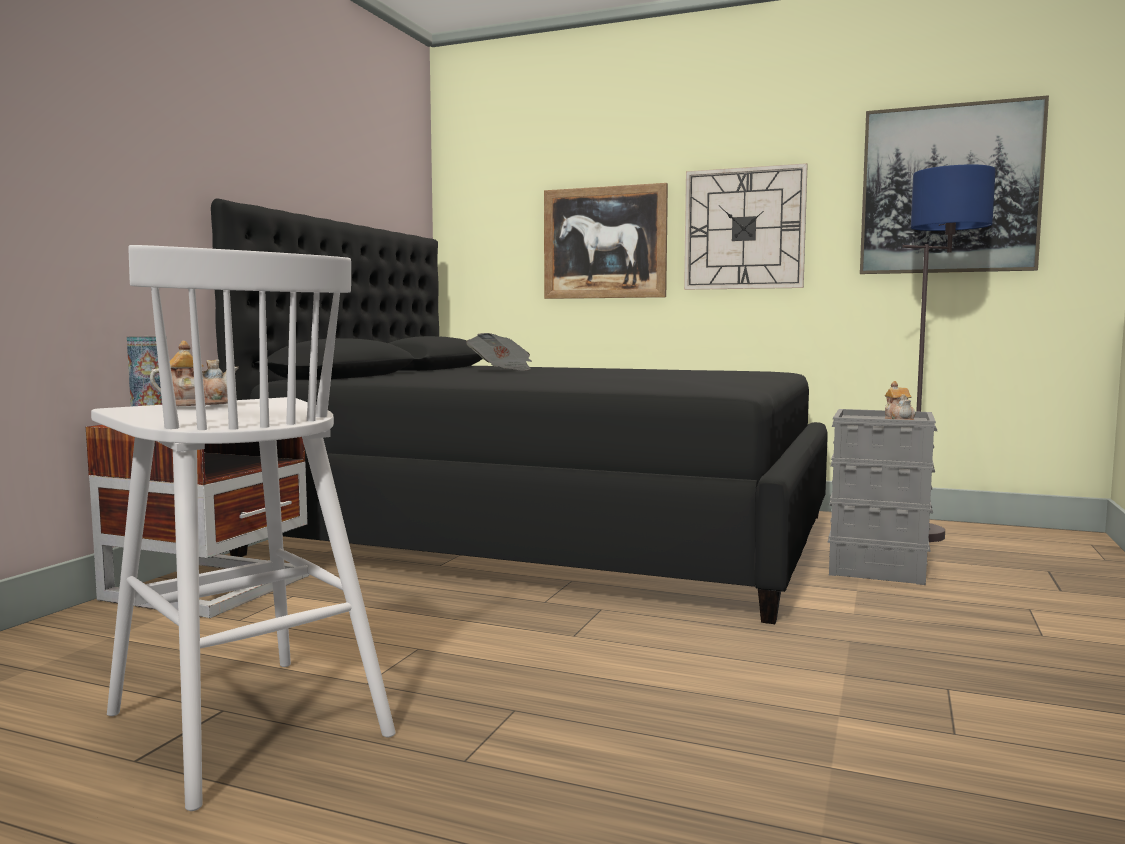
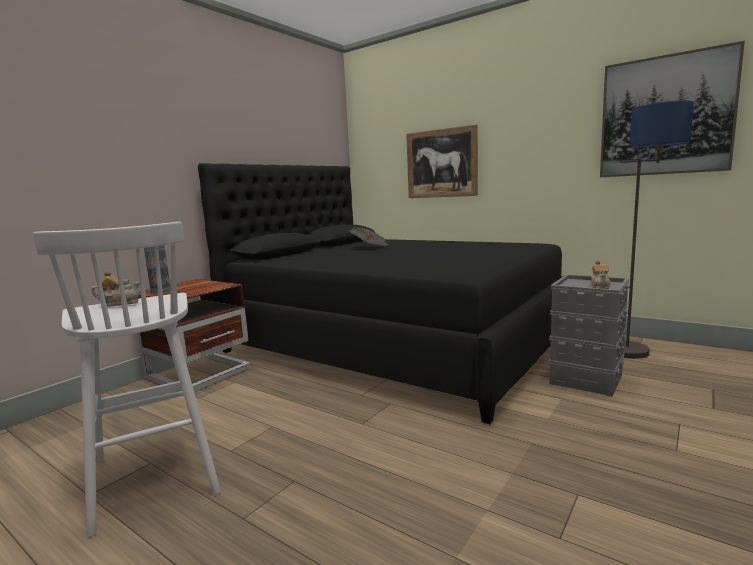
camera: 15 degrees right, 5 degrees up
wall clock [684,163,808,290] -> none

